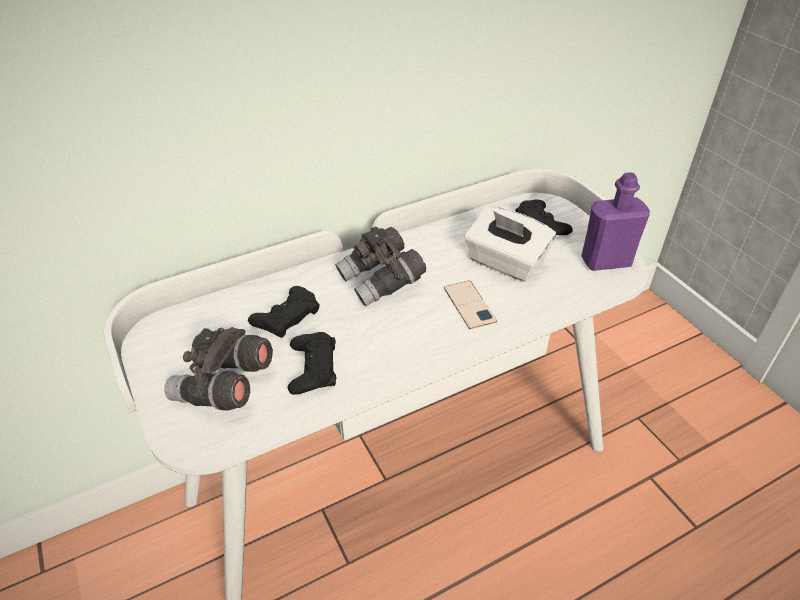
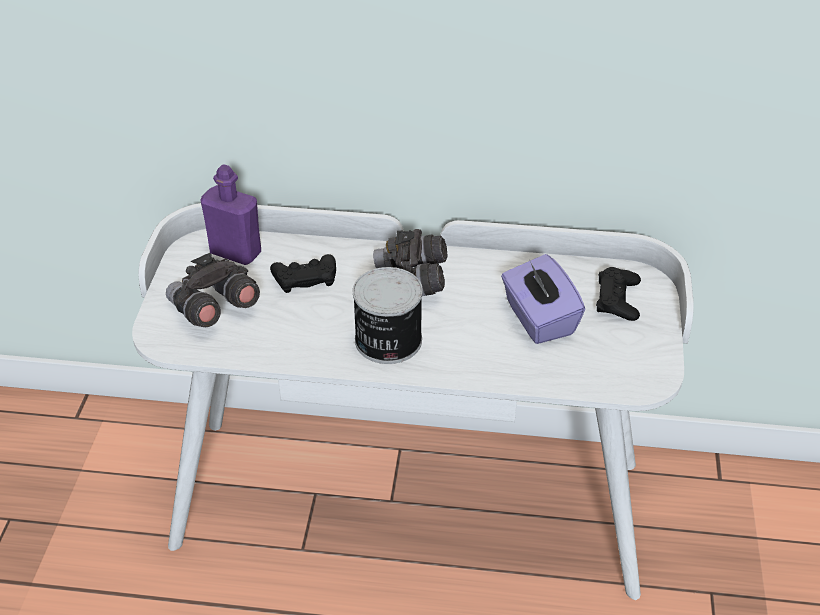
camera: 35 degrees right, 0 degrees up
black game controller [288,332,336,395] -> none
phone [444,280,497,329] -> none
white tissue box [464,207,556,282] -> purple tissue box [501,254,585,344]
purple bottle [581,172,650,271] -> purple bottle moved to [200,165,261,265]
none -> can [353,267,423,364]

